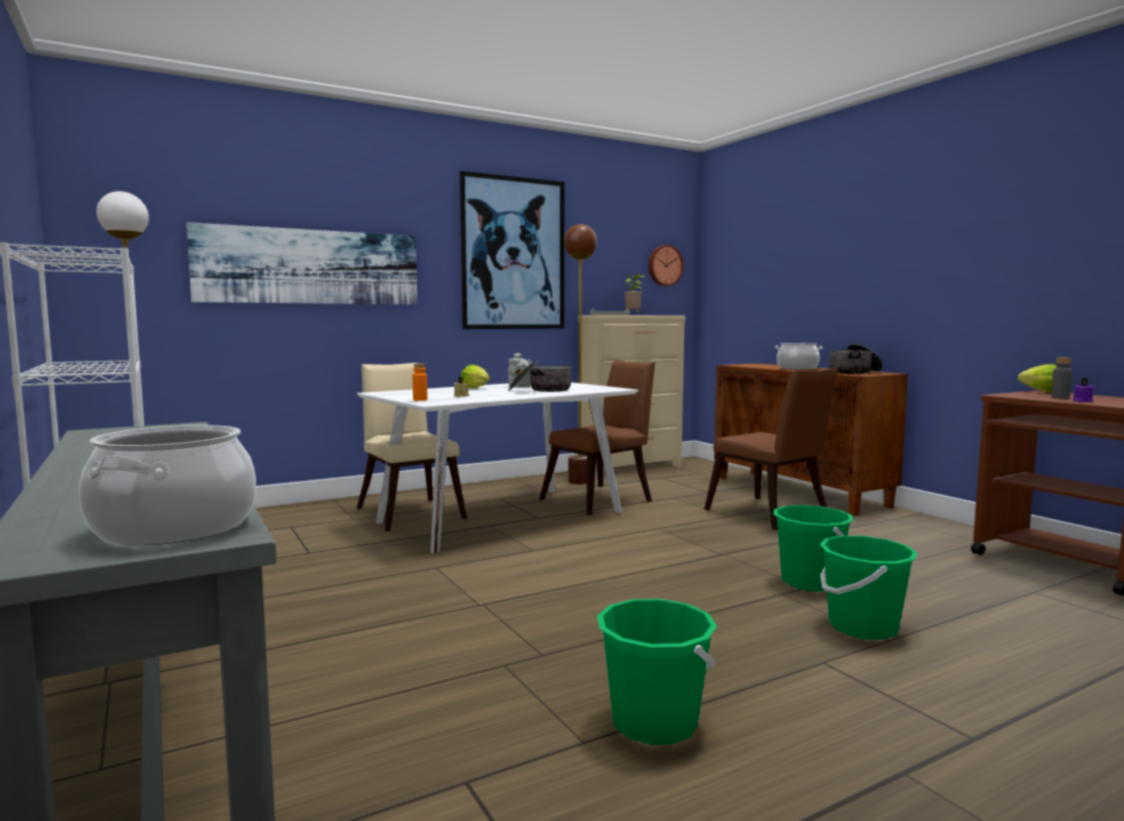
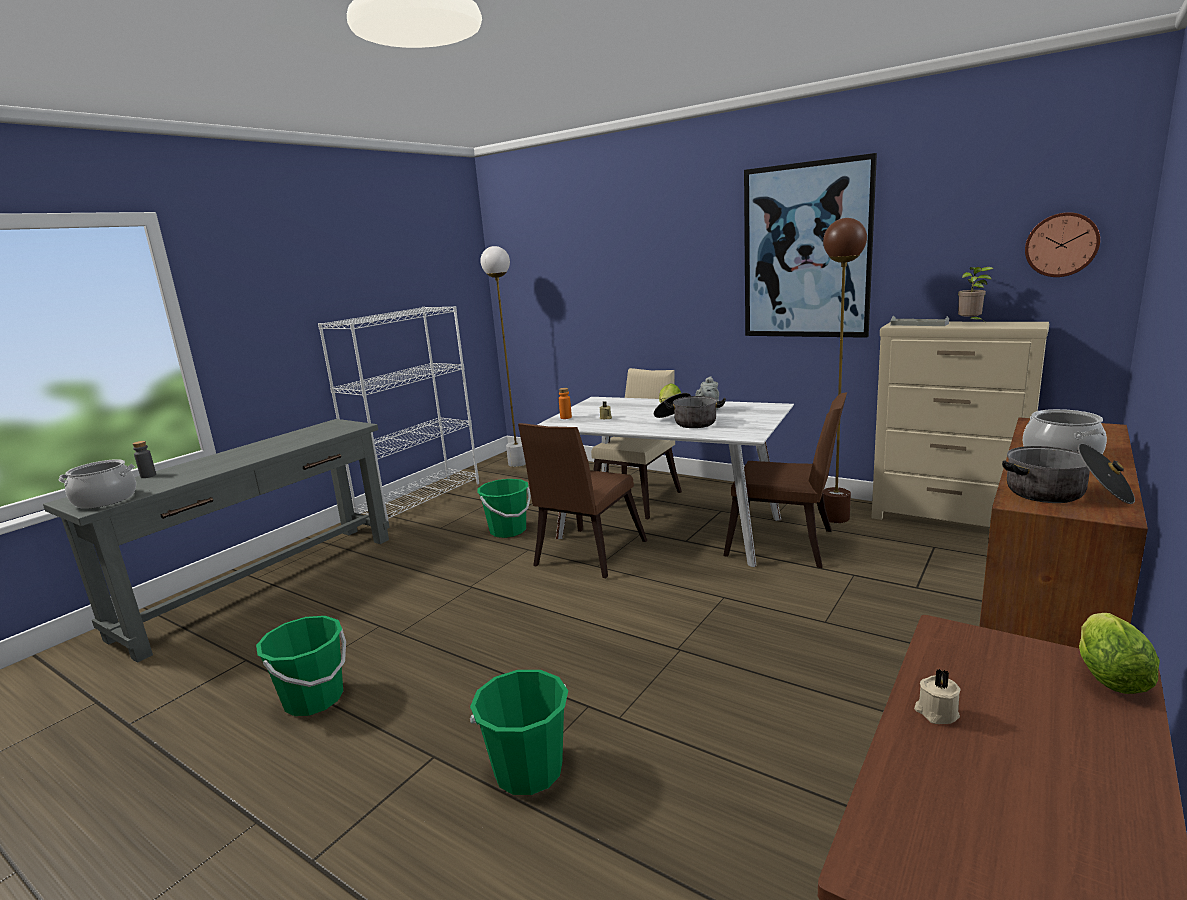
camera: 65 degrees right, 10 degrees up
picture [186,222,417,305] -> none
brown chair [704,368,838,530] -> brown chair moved to [518,423,647,578]
green bucket [774,505,854,591] -> green bucket moved to [478,479,531,538]
grey bottle [1051,357,1072,399] -> grey bottle moved to [133,441,156,478]
purple candle [1073,378,1094,402] -> beige candle [914,669,961,724]

